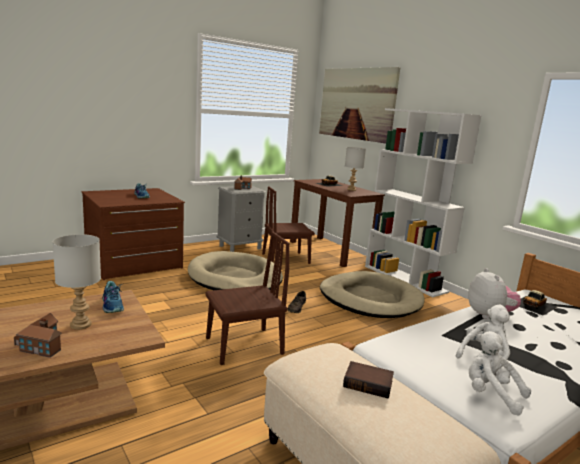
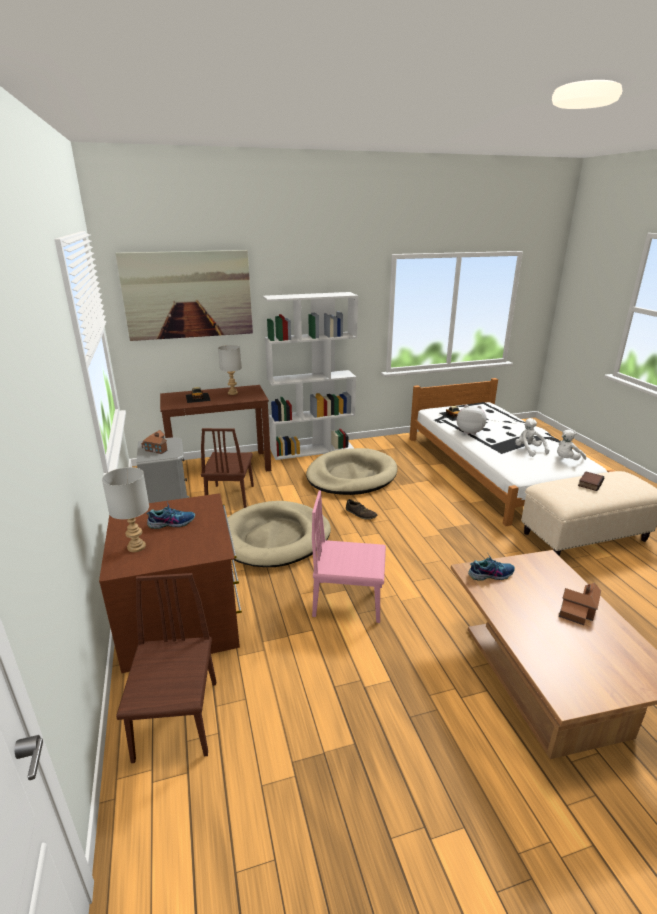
camera: 70 degrees left, 10 degrees up
grey table lamp [52,234,101,330] -> grey table lamp moved to [102,467,149,552]
brown chair [205,231,290,365] -> brown chair moved to [116,573,216,763]
none -> pink chair [312,491,386,623]

